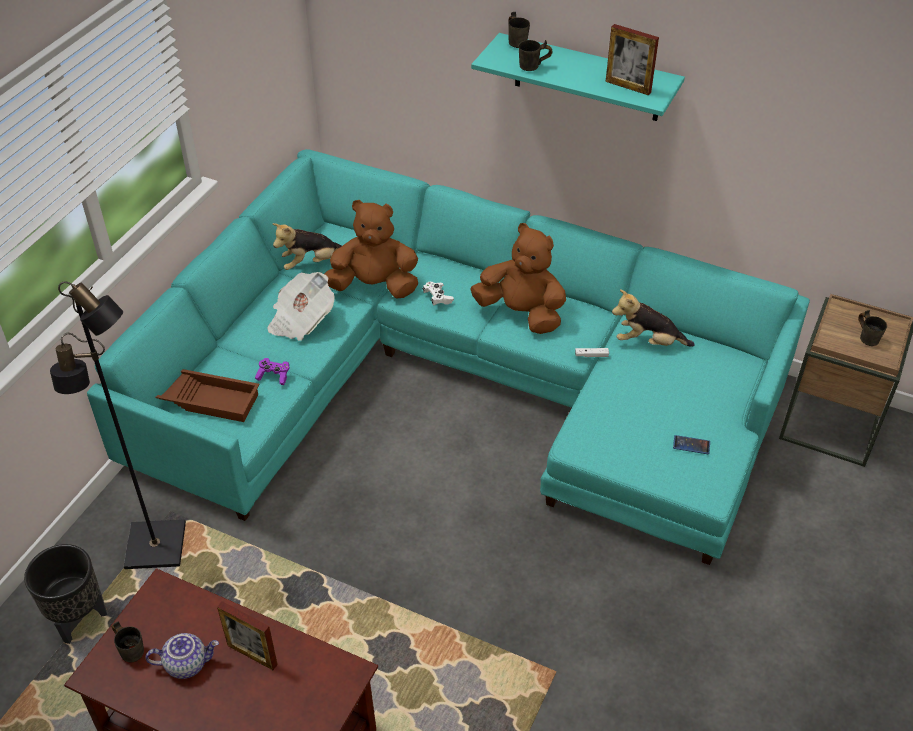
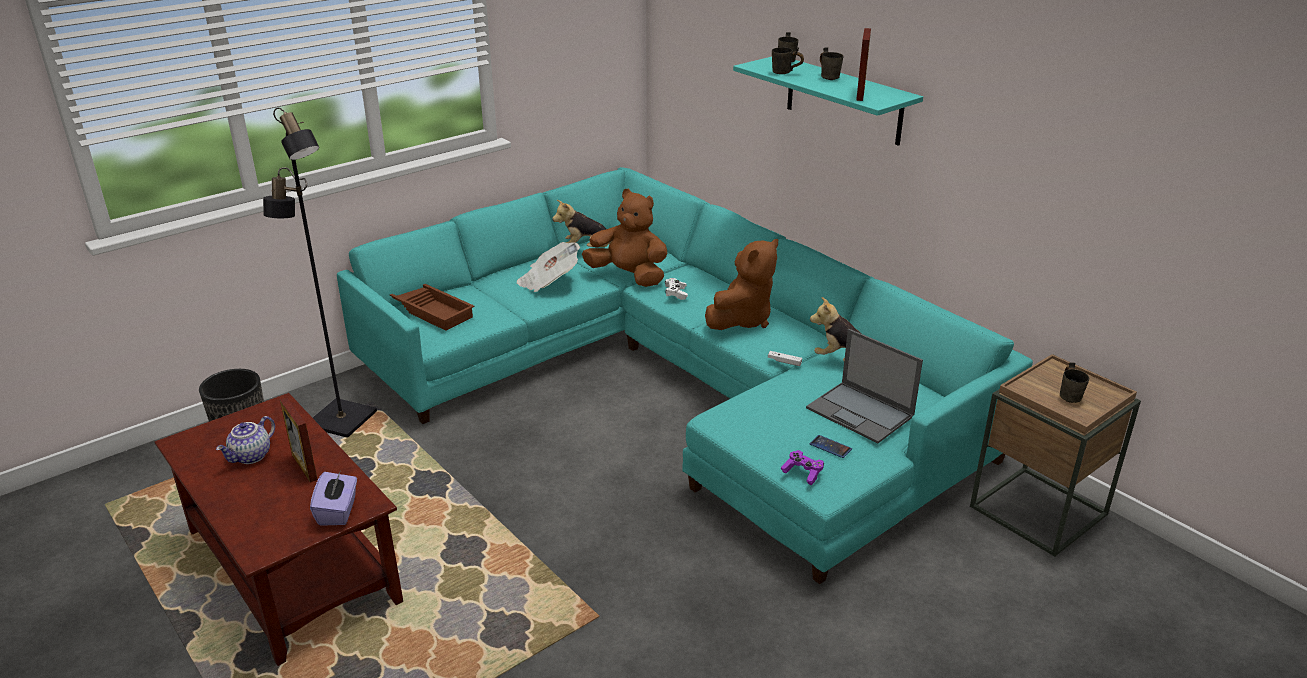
camera: 25 degrees right, 15 degrees down
grey mug [112,621,144,662] -> grey mug moved to [820,47,843,80]
teapot [146,633,219,679] -> teapot turned 105 degrees clockwise [216,416,275,464]
purple game controller [255,358,289,385] -> purple game controller moved to [781,450,824,485]
brown plush toy [470,223,566,334] -> brown plush toy turned 75 degrees clockwise [705,239,778,330]
picture frame [606,24,659,95] -> picture frame turned 135 degrees counterclockwise [856,28,871,101]
none -> purple tissue box [310,472,357,526]
none -> laptop [806,329,923,443]

